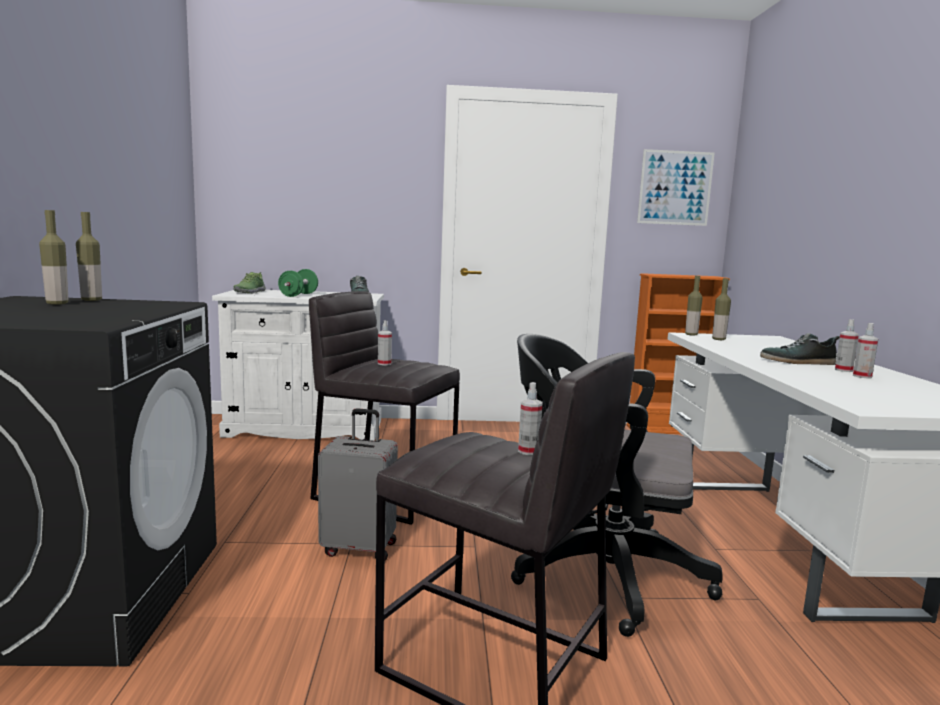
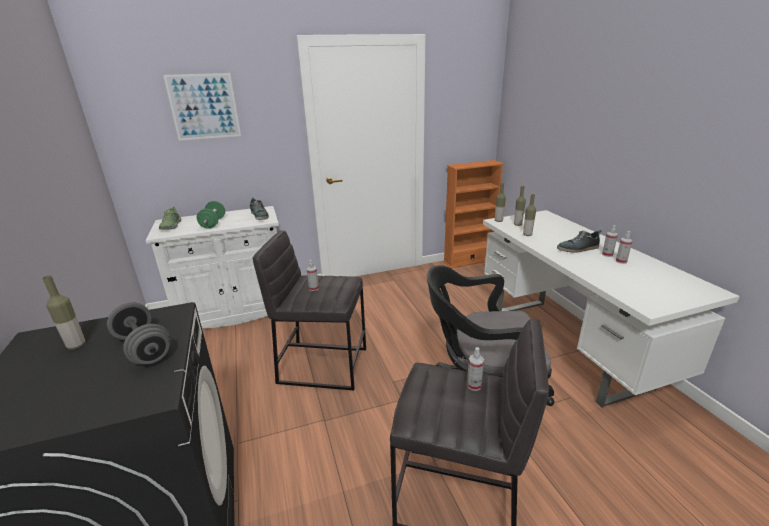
camera: 15 degrees left, 15 degrees up
bottle [76,212,102,301] -> bottle moved to [523,194,536,236]
grey suitcase [318,408,398,561] -> none
picture [637,149,715,226] -> picture moved to [163,73,241,141]
none -> grey dumbbell [107,302,171,364]

